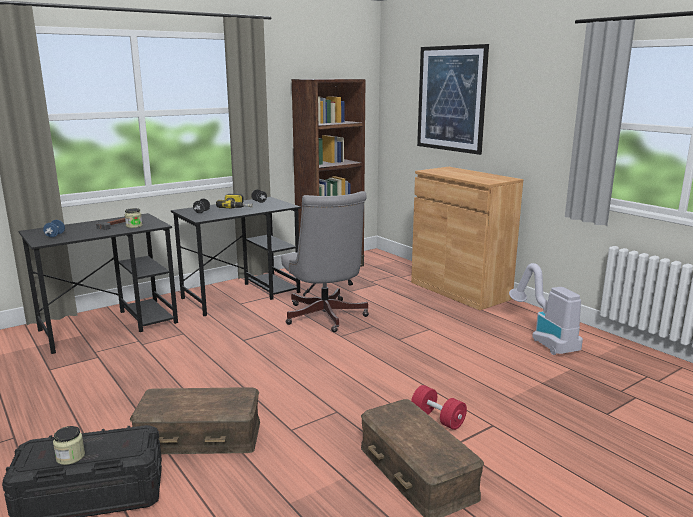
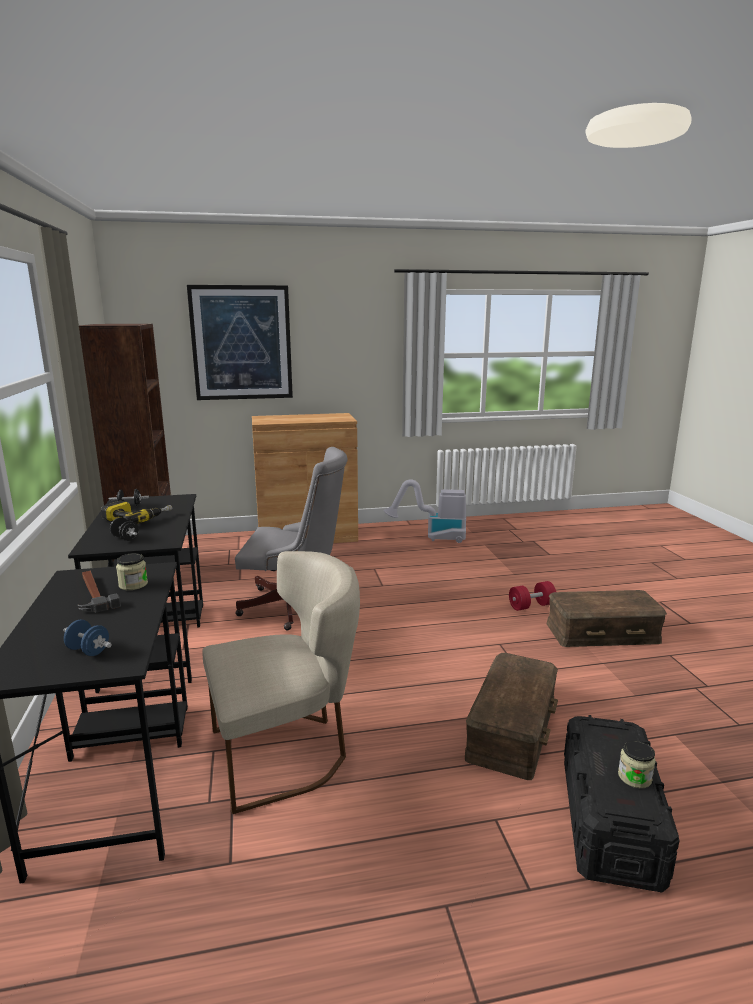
camera: 65 degrees left, 0 degrees up
none -> beige chair [203,551,360,814]

